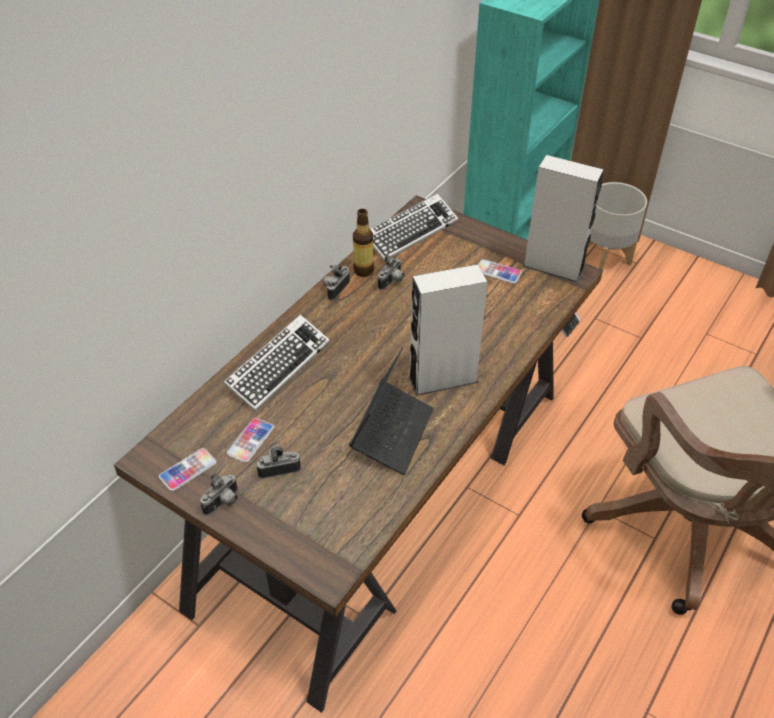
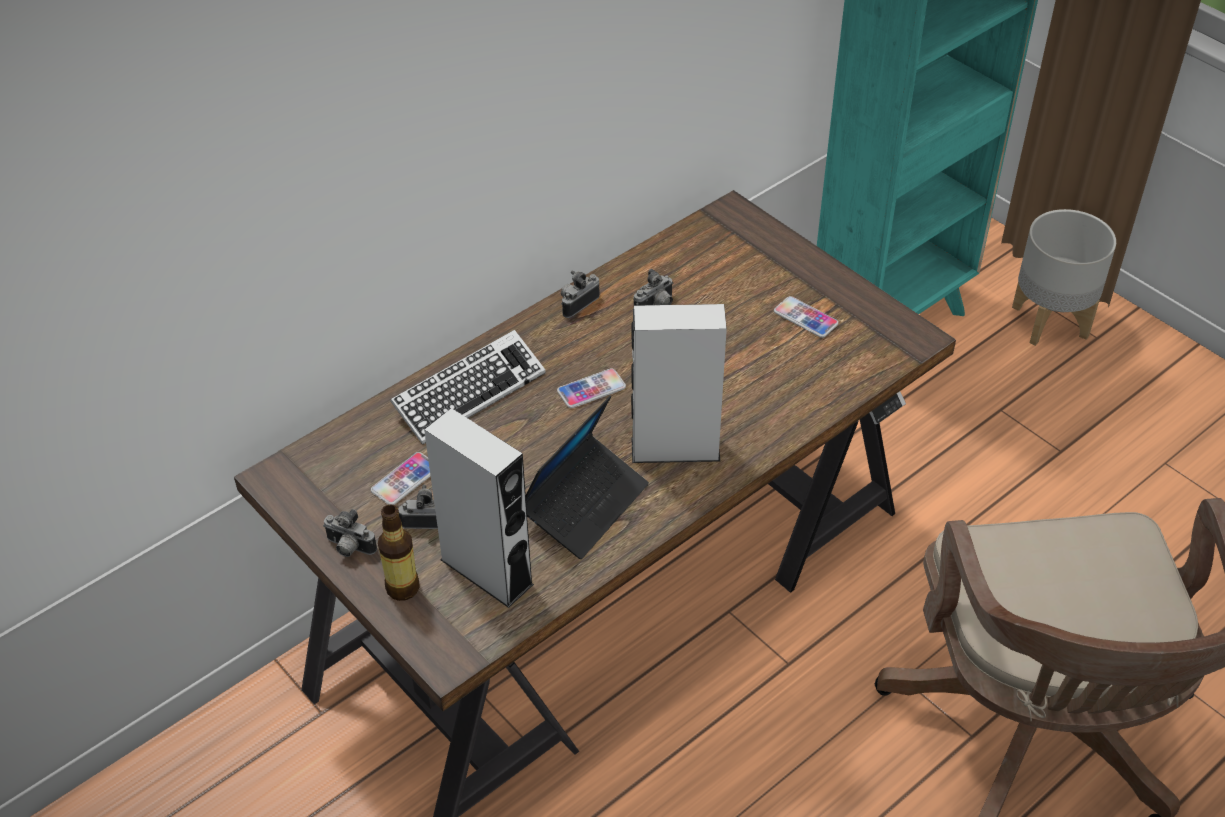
camera: 15 degrees right, 0 degrees up
phone [159,448,217,491] -> phone moved to [557,368,626,408]
camera [200,473,238,515] -> camera turned 60 degrees clockwise [323,509,377,557]
bottle [353,209,374,277] -> bottle moved to [378,504,420,601]
keyboard [370,194,458,261] -> none
grey speaker [523,155,604,283] -> grey speaker moved to [424,408,534,608]

